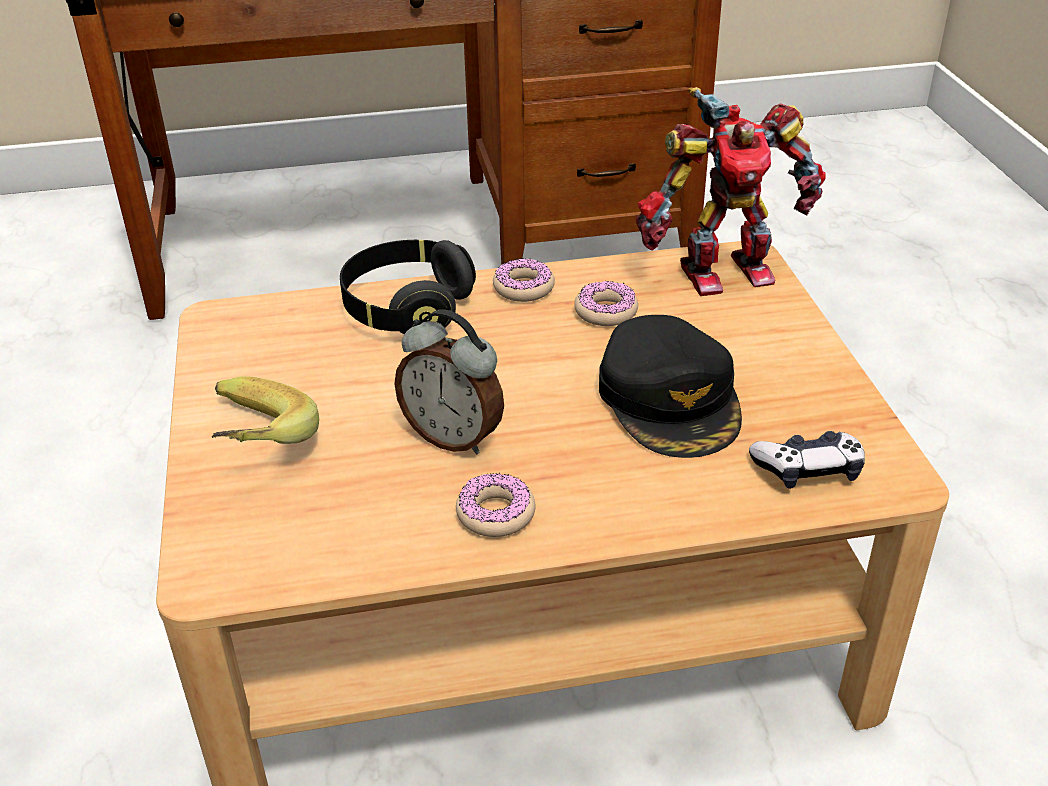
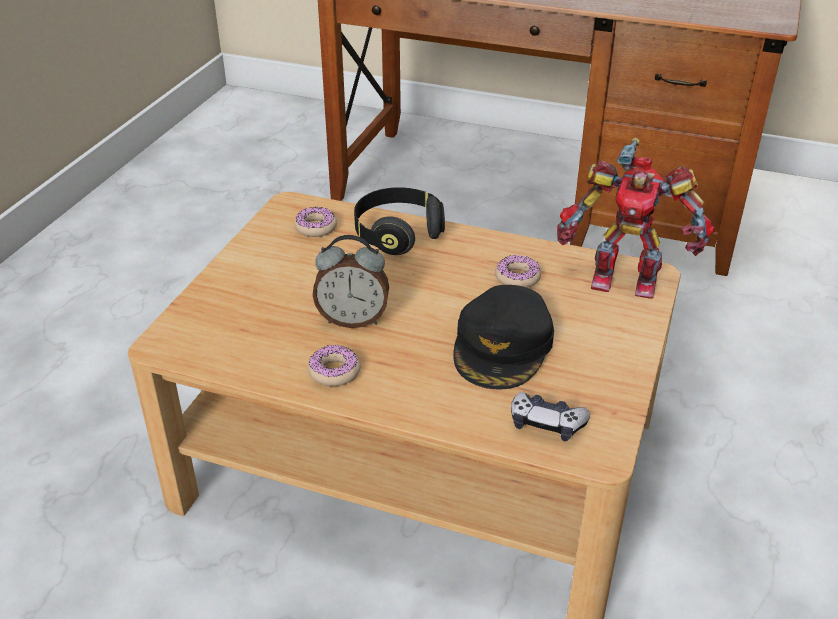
camera: 30 degrees right, 0 degrees up
banana [212,376,319,444] -> none
alarm clock [394,310,504,454] -> alarm clock turned 60 degrees counterclockwise [313,235,389,328]
donut [493,258,555,302] -> donut moved to [294,207,337,237]

